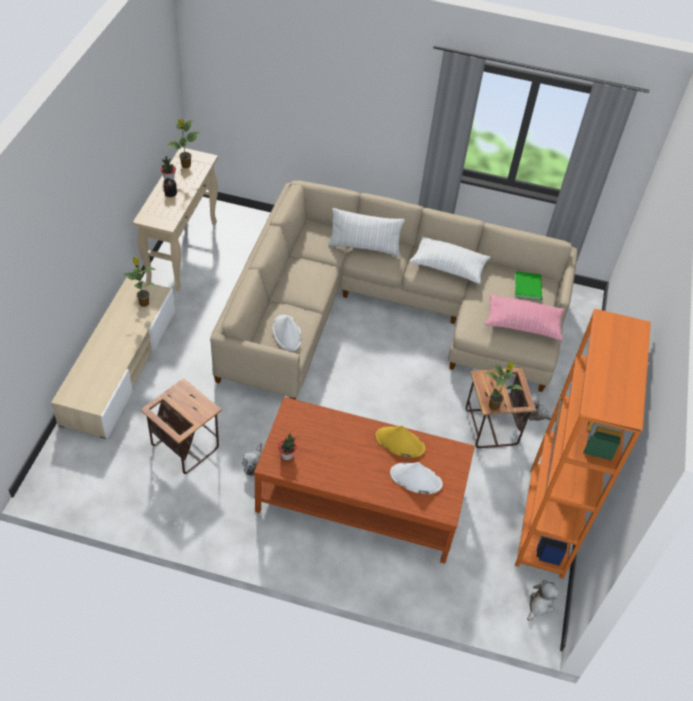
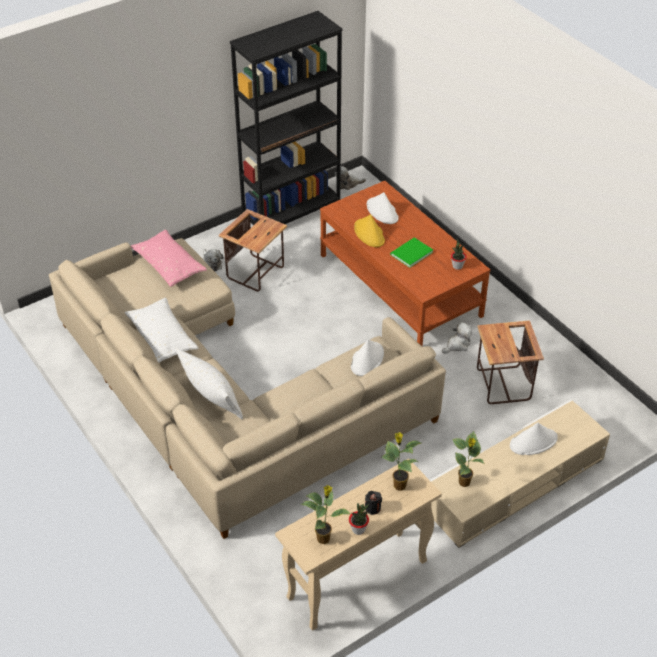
camera: 135 degrees left, 5 degrees down
potted plant [484,362,523,411] -> potted plant moved to [381,432,421,491]
green book [515,271,542,300] -> green book moved to [390,237,433,268]
orange bookcase [515,308,651,579] -> black bookcase [230,11,342,225]
none -> white hat [510,423,558,455]

